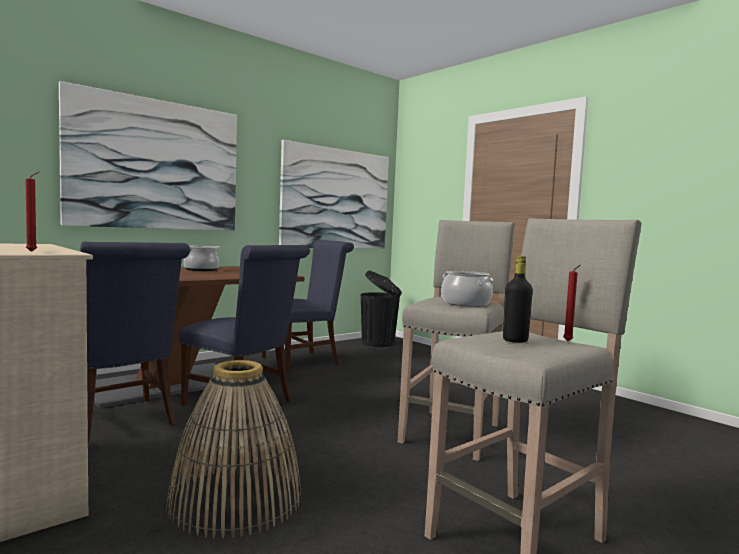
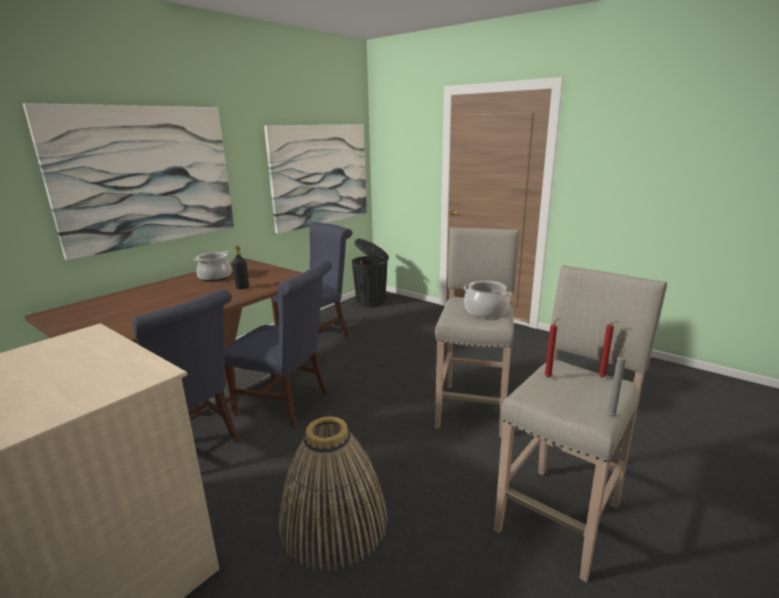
camera: 10 degrees left, 15 degrees up
red candle [25,171,40,252] -> red candle moved to [544,318,559,377]
black bottle [503,256,533,343] -> black bottle moved to [232,246,249,289]
none -> grey candle [607,349,626,417]

